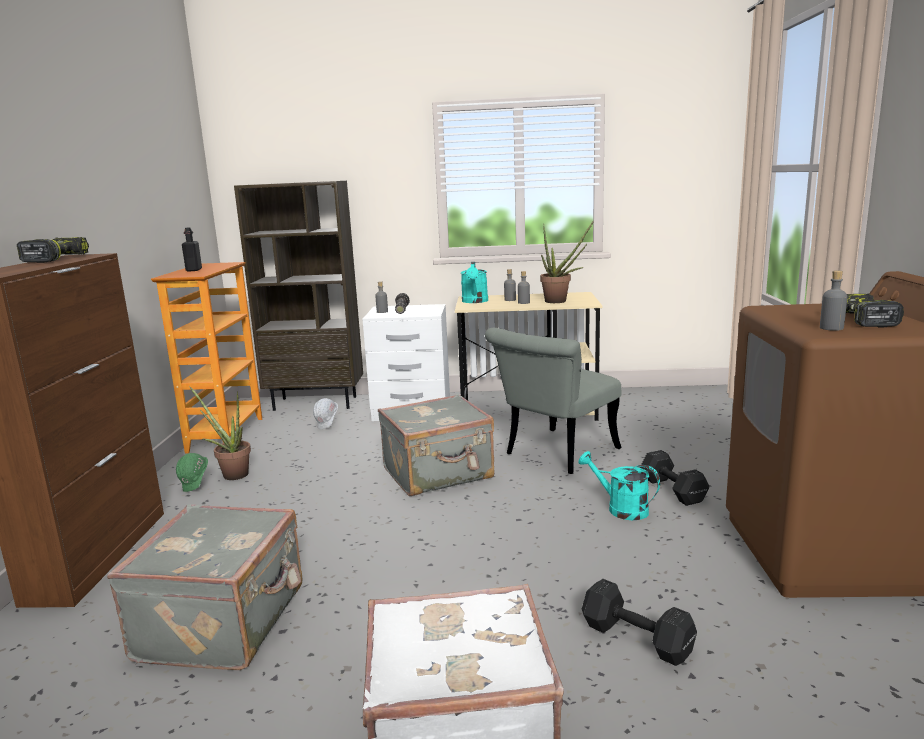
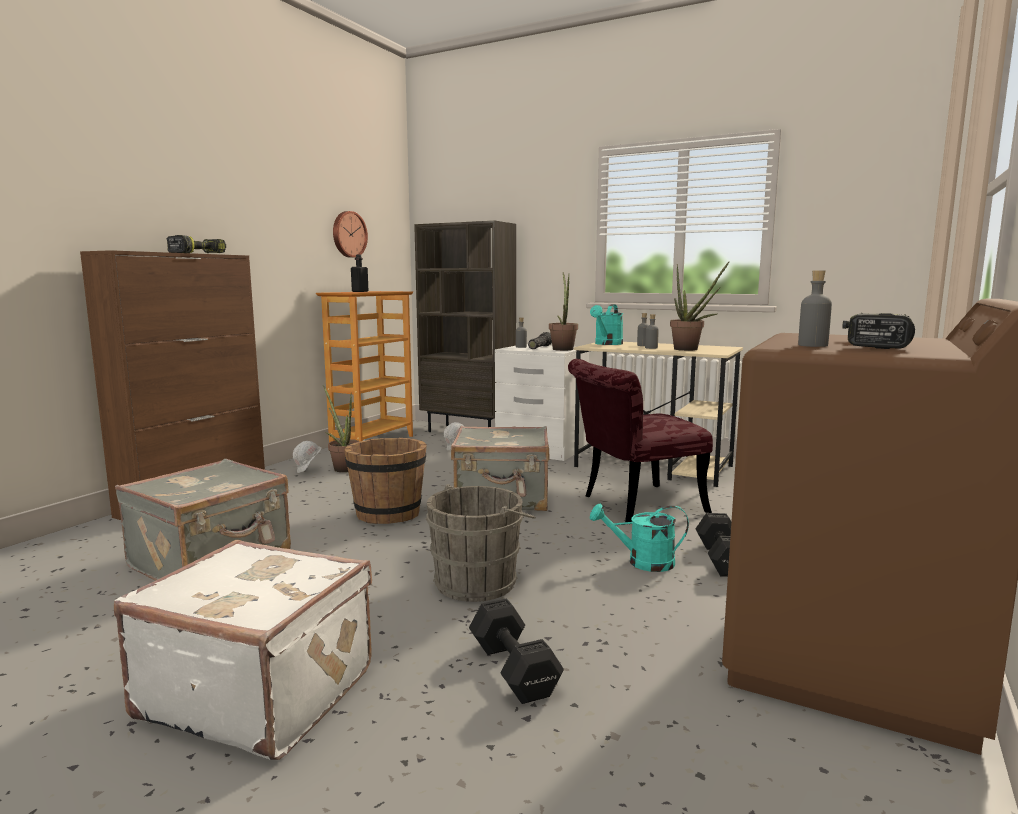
camera: 25 degrees right, 5 degrees down
green hard hat [176,453,208,492] -> white hard hat [293,441,321,473]
grey chair [485,328,622,474] -> red chair [568,359,713,522]
turquoise watering can [578,451,660,520] -> turquoise watering can turned 60 degrees counterclockwise [590,504,689,572]
none -> wall clock [333,211,368,258]
none -> brown bucket [344,438,427,524]
none -> grey bucket [425,484,536,602]
none -> potted plant [549,272,578,351]

